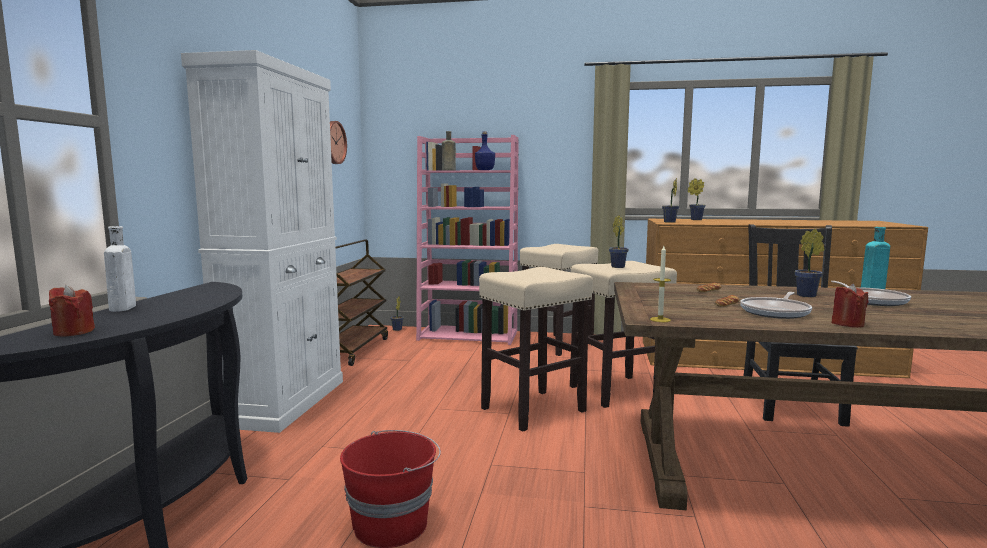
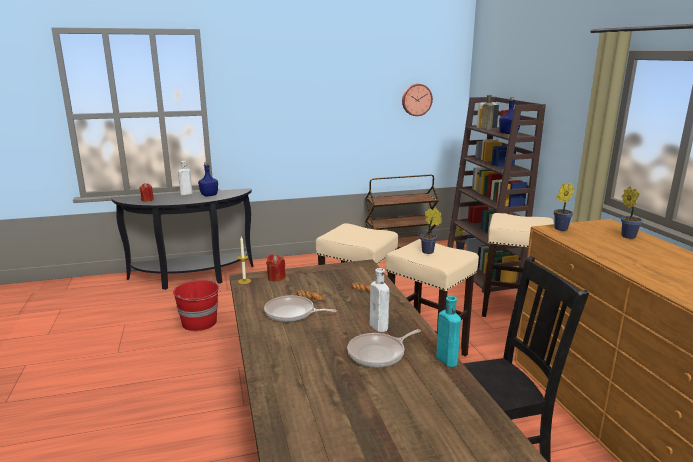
camera: 65 degrees right, 10 degrees up
white cabinet [181,50,343,433] -> none
pink bookcase [416,135,519,345] -> brown bookcase [447,97,546,293]
potted plant [795,229,824,297] -> white bottle [370,268,390,332]
red candle [831,284,869,328] -> red candle moved to [266,254,286,282]
none -> blue bottle [198,162,218,196]

